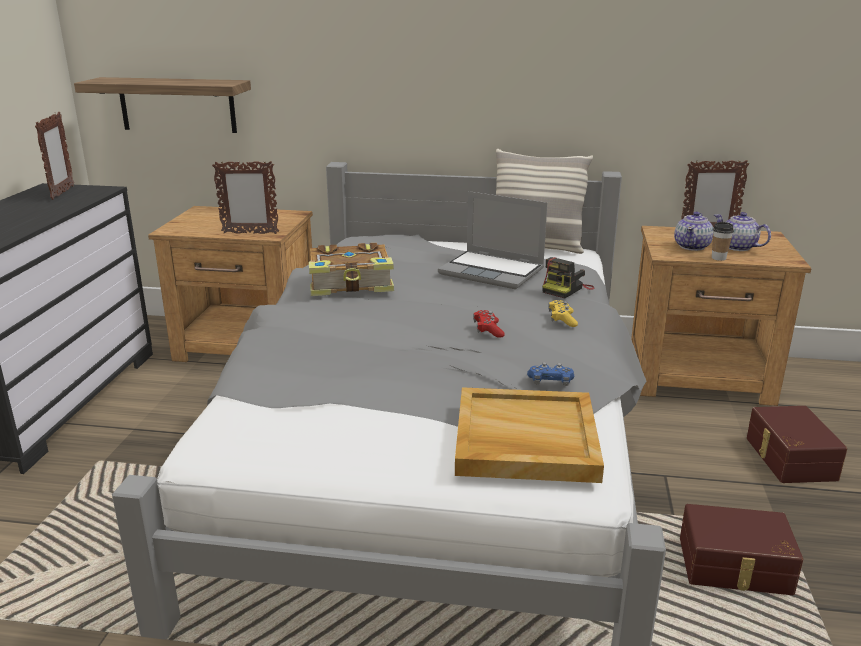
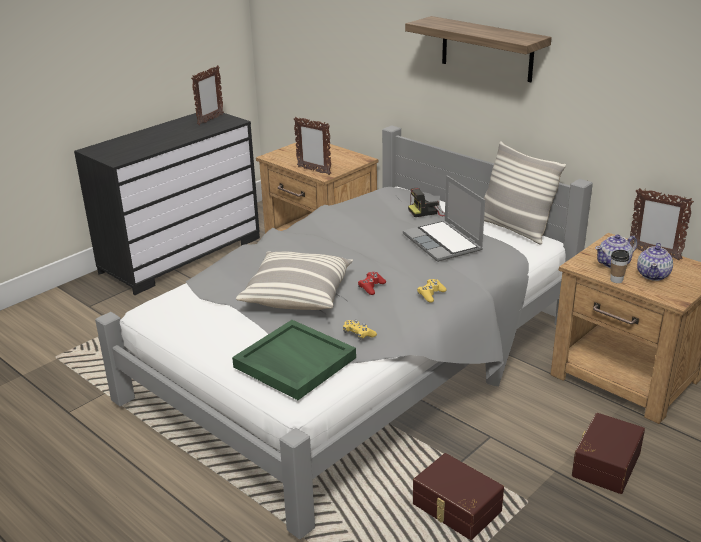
camera: 35 degrees right, 5 degrees up
shelf [74,77,251,133] -> shelf moved to [405,16,552,82]
book [309,243,394,296] -> none
beige tray [455,387,604,483] -> green tray [232,320,356,400]
blue game controller [527,362,574,386] -> yellow game controller [343,320,377,340]
camera [542,257,595,299] -> camera moved to [408,188,445,217]
teapot [714,212,771,251] -> teapot turned 150 degrees counterclockwise [637,242,673,281]
none -> pillow [236,251,353,310]

